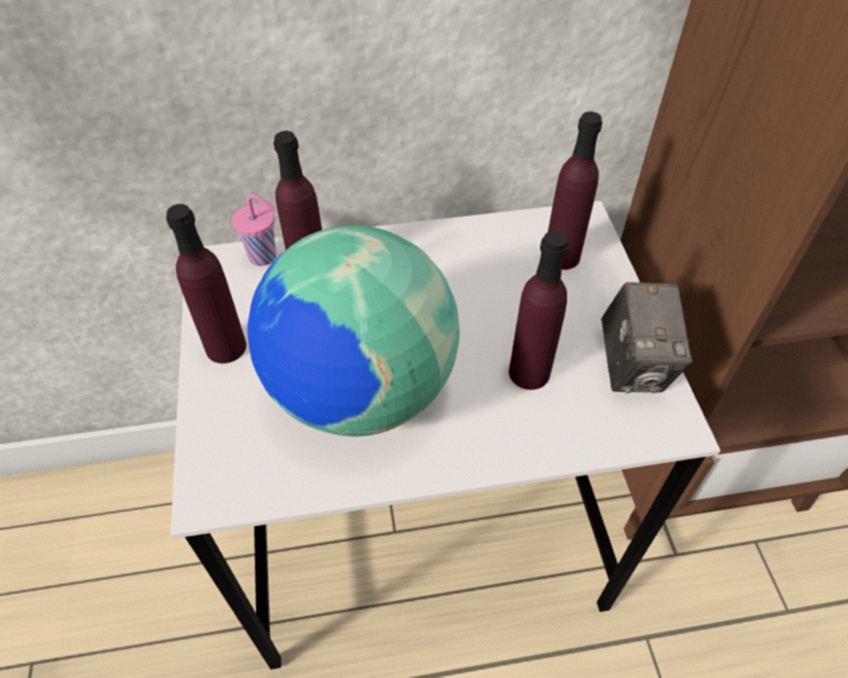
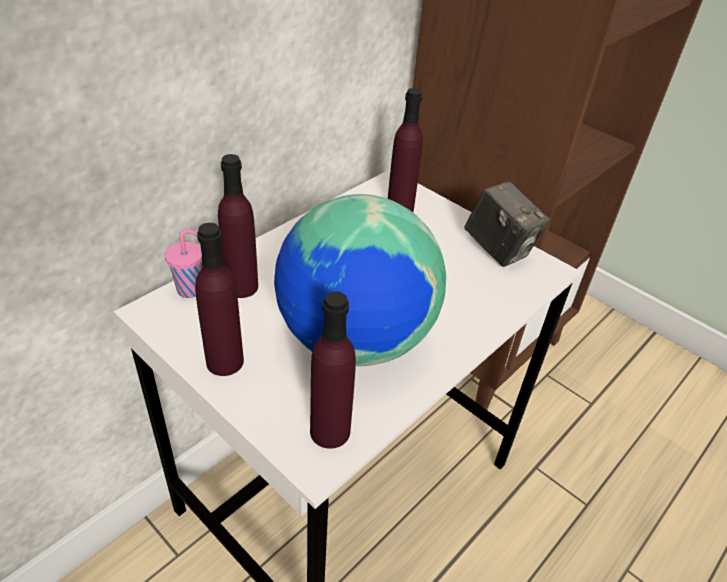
camera: 40 degrees left, 10 degrees down
purple bottle [509,230,569,390] -> purple bottle moved to [310,291,356,449]

